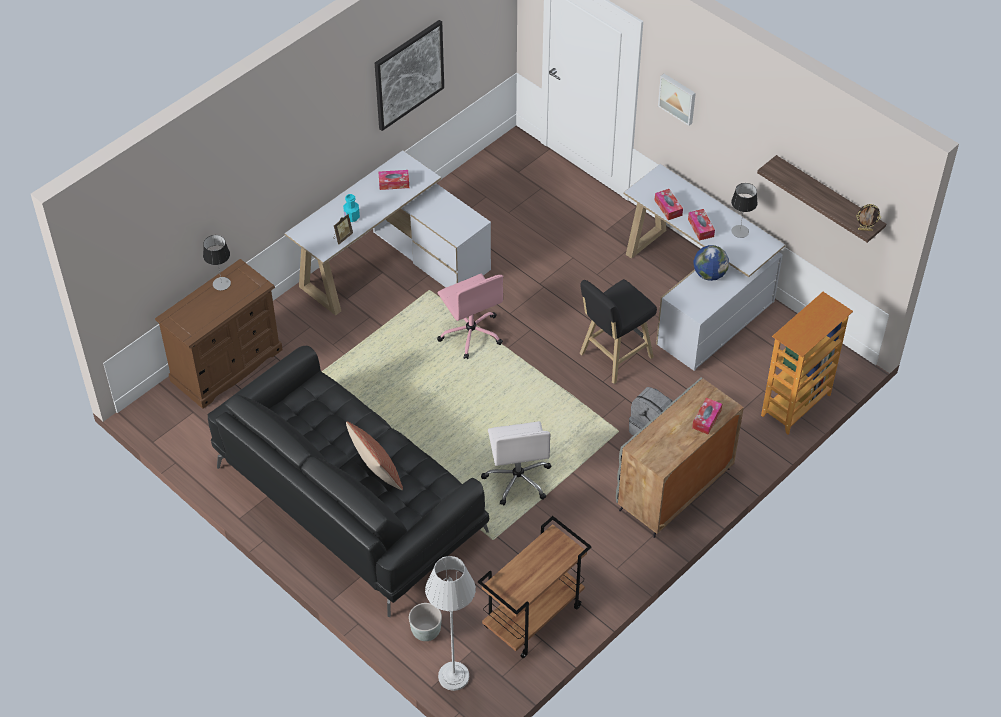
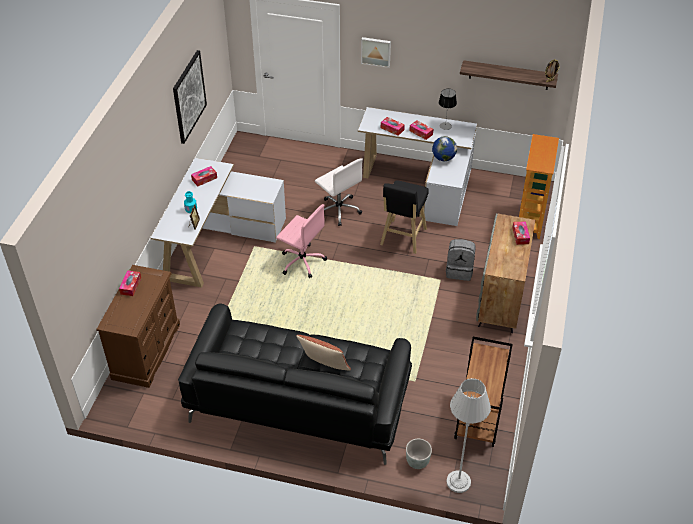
camera: 30 degrees left, 5 degrees down
table lamp [203,235,231,290] -> tissue box [119,270,141,296]
white office chair [481,421,552,506] -> white office chair moved to [315,158,363,226]

